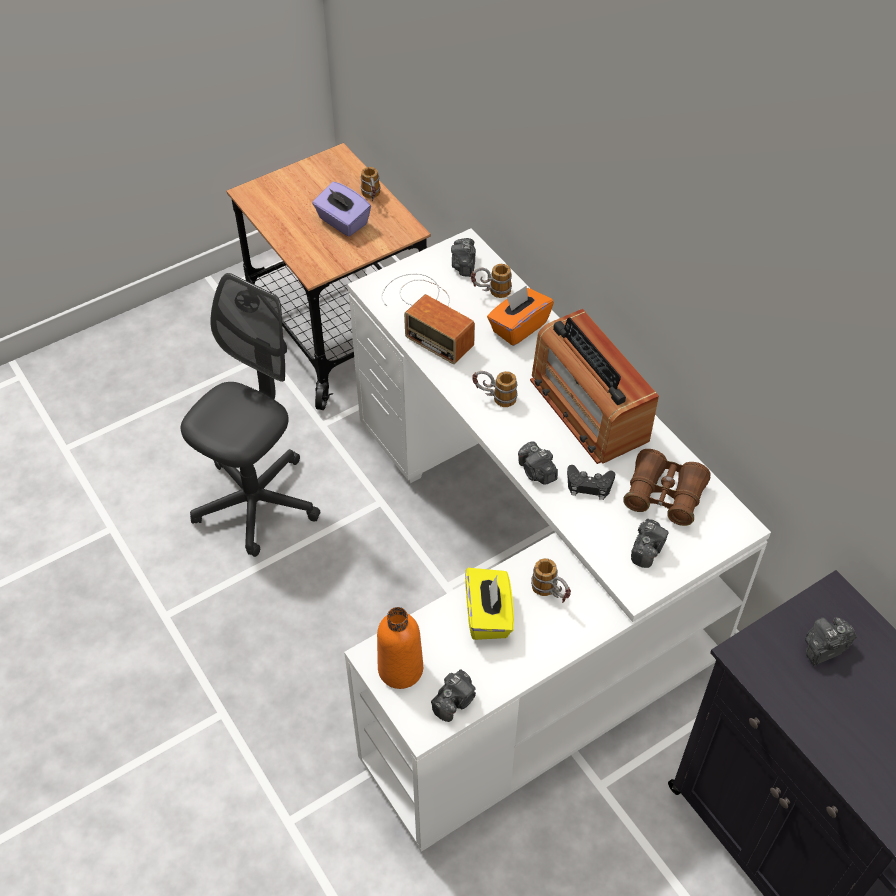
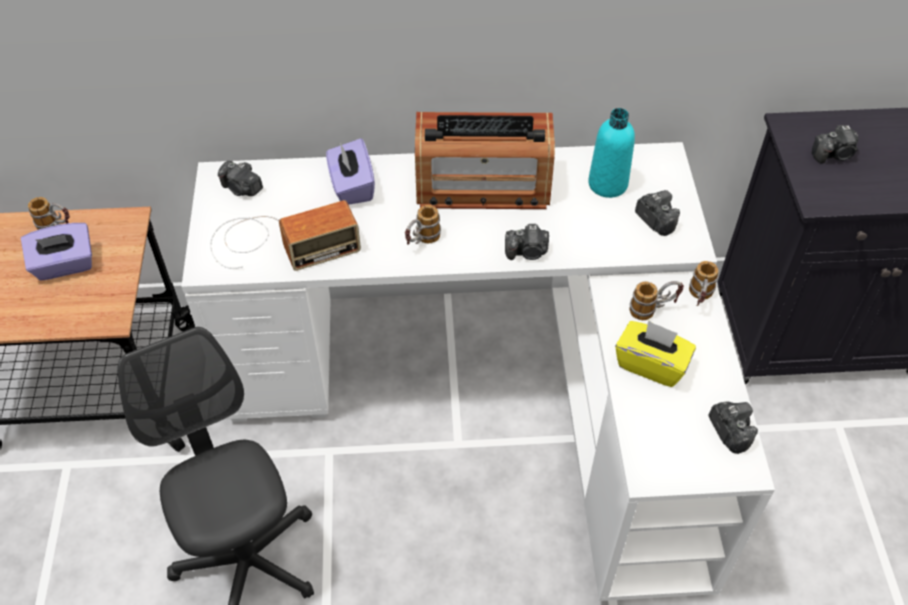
camera: 60 degrees left, 0 degrees up
orange bottle [377,607,423,689] -> none
mug [471,264,512,298] -> mug moved to [689,261,719,306]
orange tissue box [487,285,554,346] -> purple tissue box [326,138,375,205]
black game controller [567,465,615,500] -> none
brown binoculars [623,449,711,526] -> turquoise bottle [588,108,635,198]
camera [805,617,857,666] -> camera turned 105 degrees counterclockwise [812,125,859,164]

